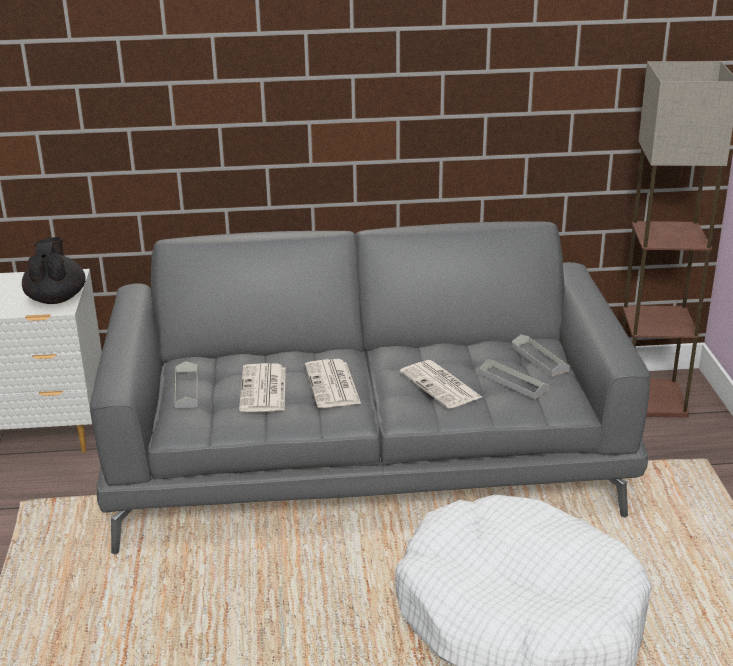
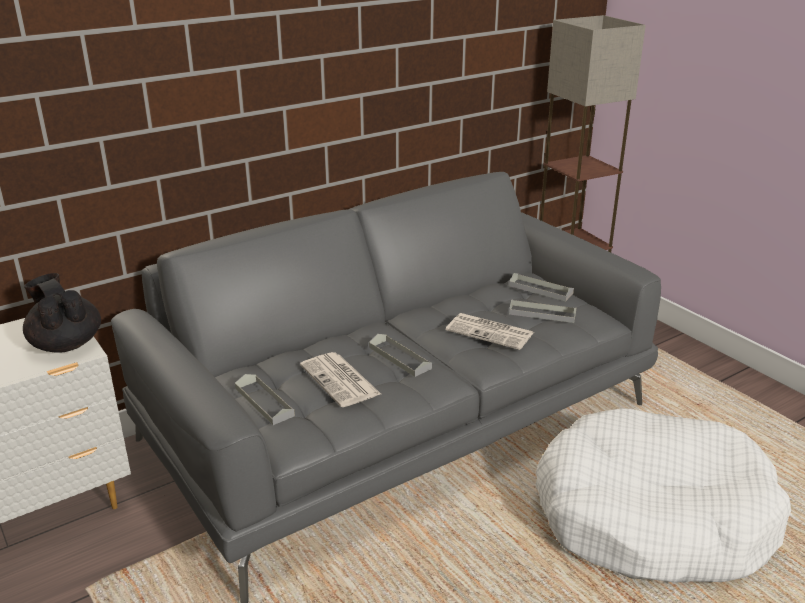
camera: 30 degrees left, 0 degrees up
newspaper [305,359,361,408] -> grey tray [369,334,432,377]

